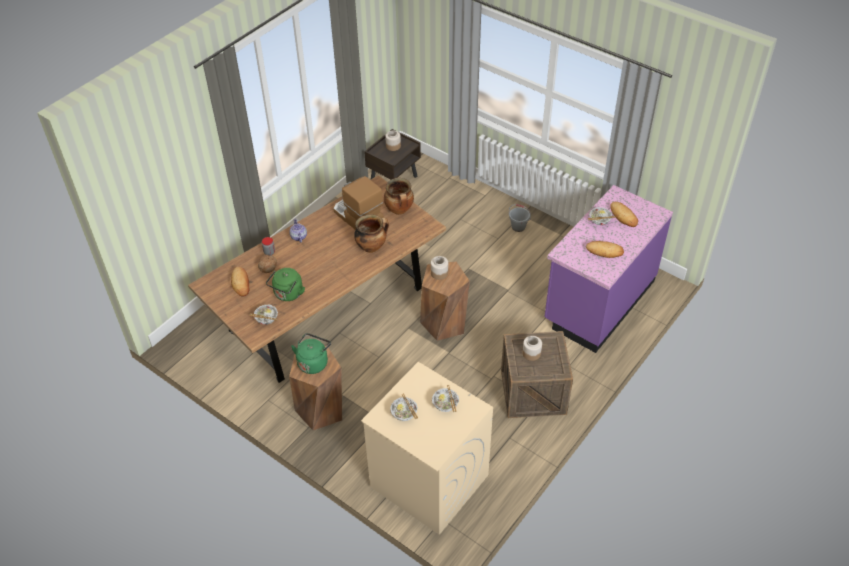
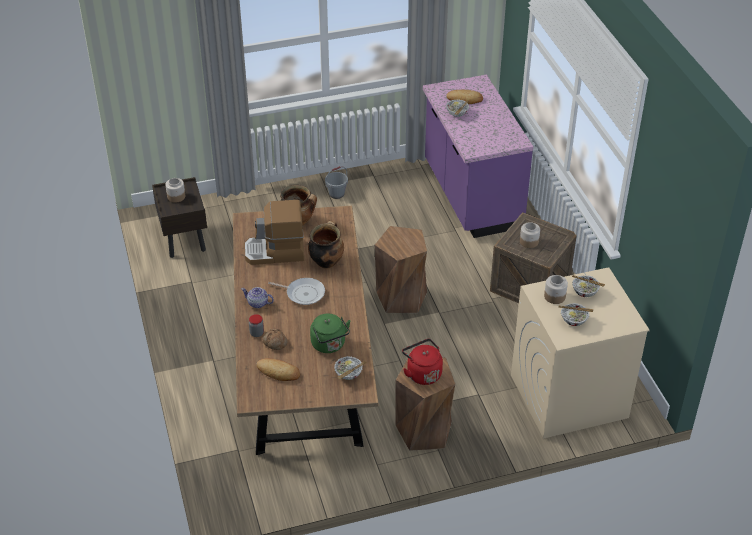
camera: 55 degrees left, 5 degrees down
green kettle [291,333,331,374] -> red kettle [402,339,443,385]
jar [431,256,448,280] -> jar moved to [544,275,568,304]
bread [586,241,624,258] -> none
none -> frying pan [268,278,325,305]

